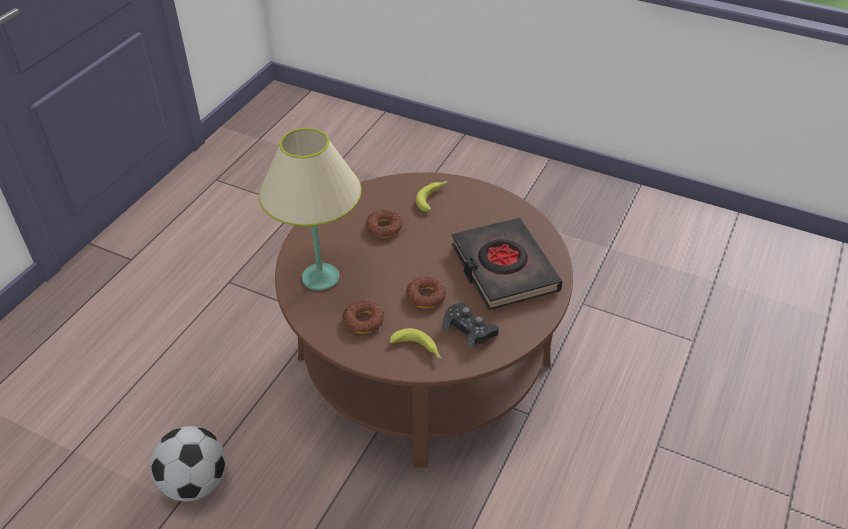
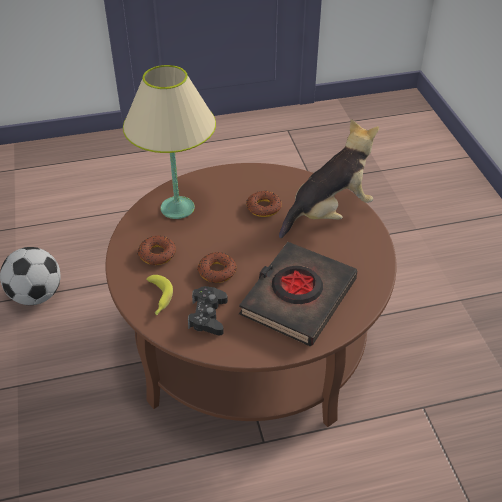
camera: 50 degrees right, 0 degrees up
banana [416,181,447,212] -> plush toy [279,119,379,238]

